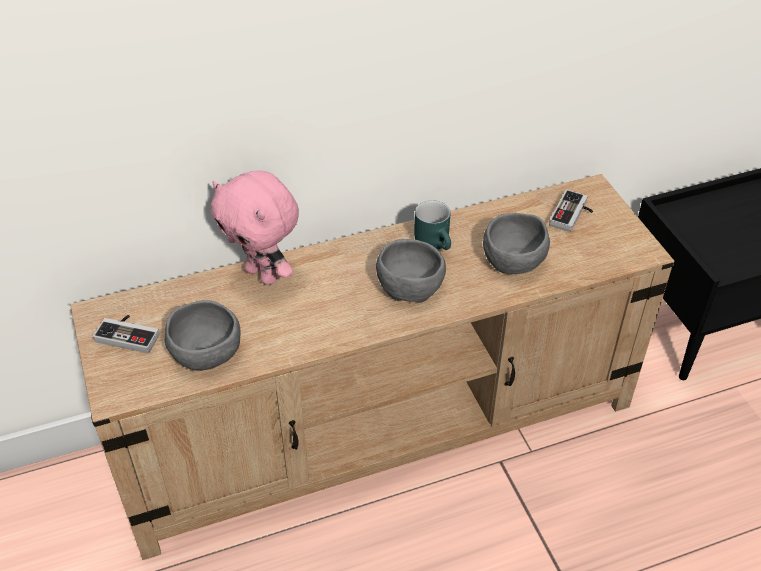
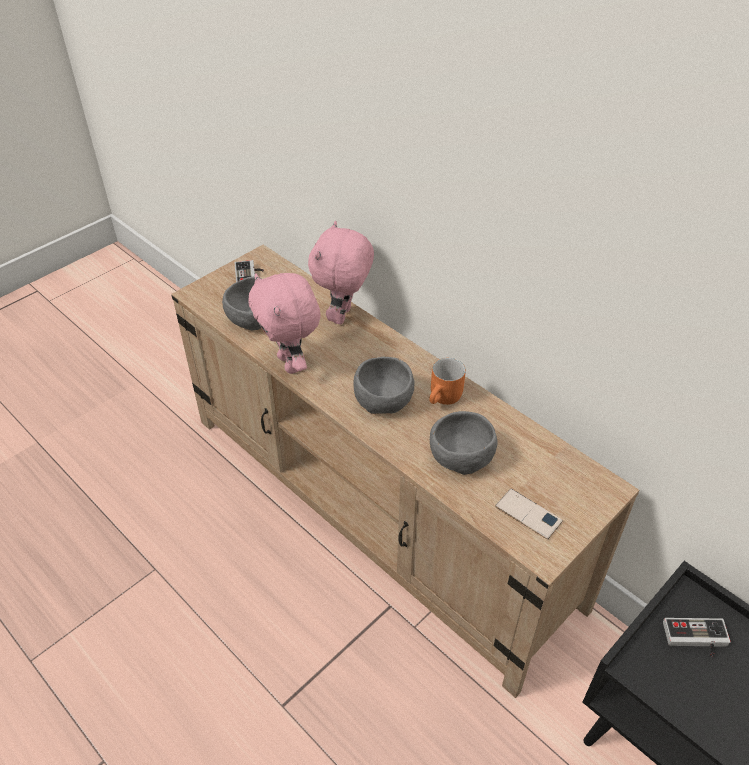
camera: 65 degrees right, 0 degrees up
turquoise mug [414,200,451,250] -> orange mug [429,358,466,405]
game controller [549,189,593,232] -> game controller moved to [663,618,731,657]
none -> pink plush toy [248,273,321,374]
none -> phone [495,489,563,539]

